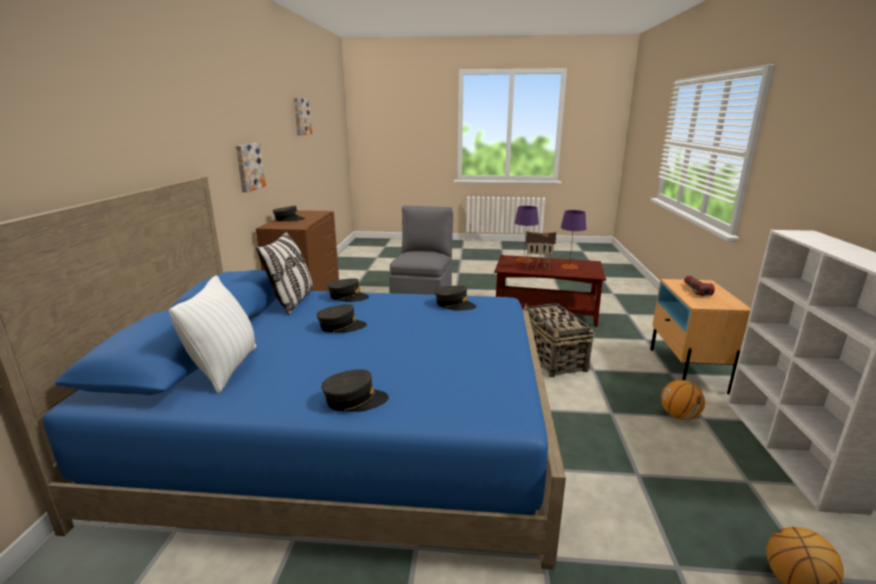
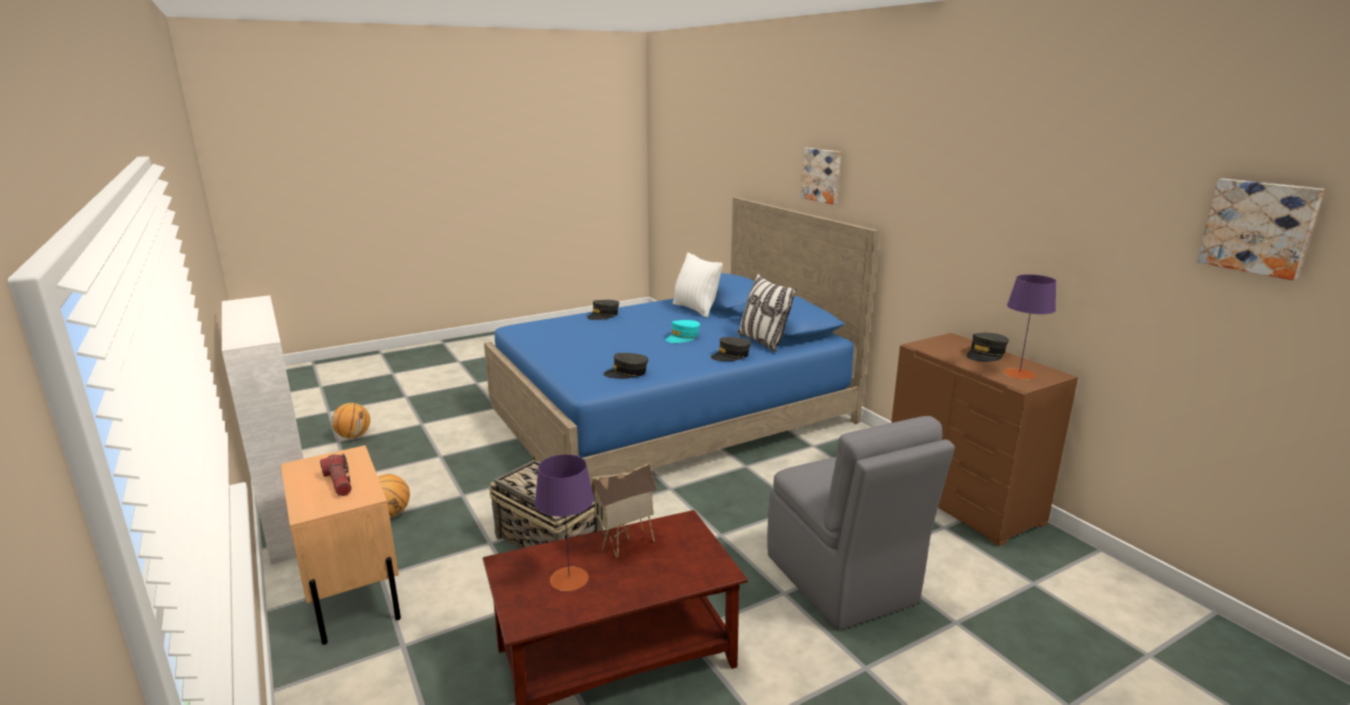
camera: 145 degrees right, 0 degrees up
picture [236,143,266,192] -> picture moved to [801,148,841,204]
grey cap [316,304,367,333] -> turquoise cap [666,320,700,343]
purple table lamp [515,206,539,262] -> purple table lamp moved to [1004,274,1056,379]

